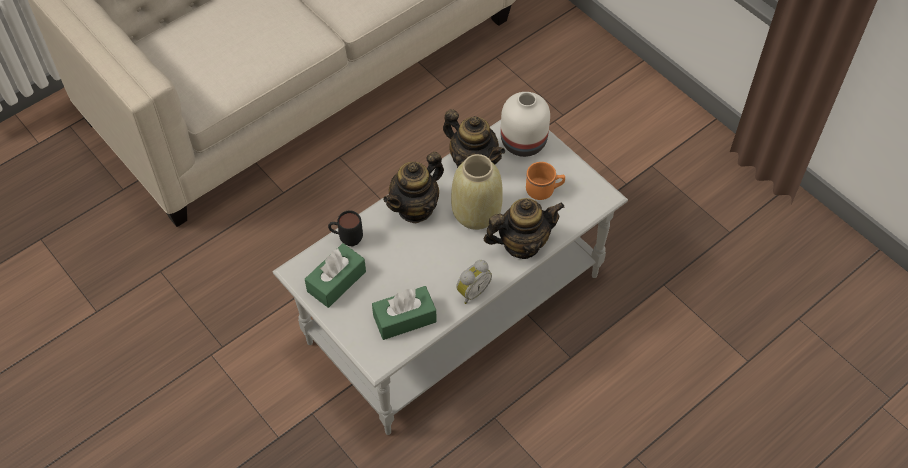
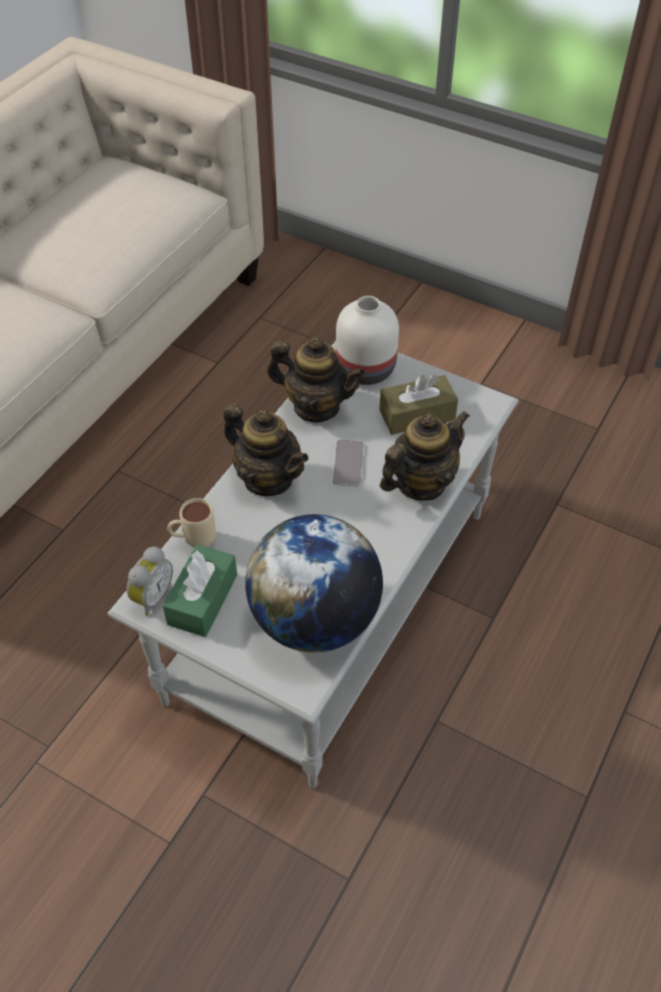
camera: 20 degrees left, 5 degrees down
black mug [328,211,363,246] -> beige mug [167,498,216,548]
green tissue box [372,286,437,340] -> globe [245,514,383,653]
teapot [383,152,444,223] -> teapot turned 75 degrees counterclockwise [224,403,308,496]
beige vase [451,154,503,230] -> phone [332,439,364,486]
alarm clock [456,260,492,304] -> alarm clock moved to [127,547,173,616]
orange mug [526,162,565,200] -> brown tissue box [379,375,458,435]

